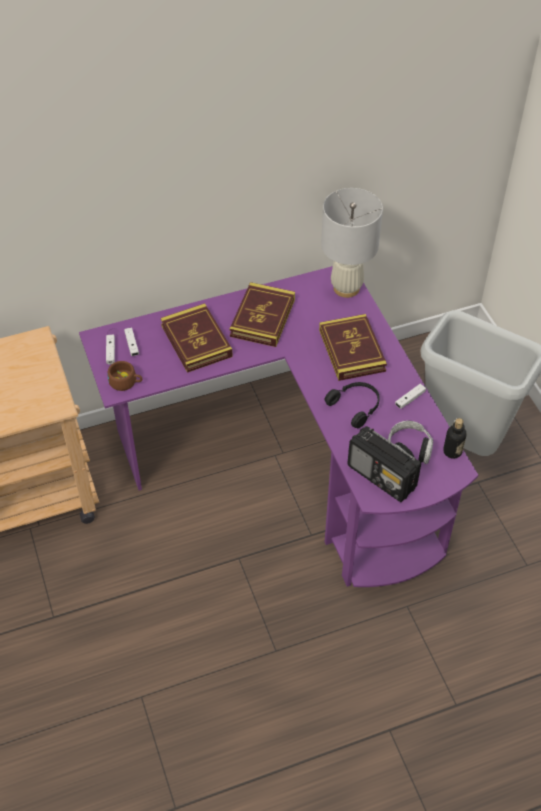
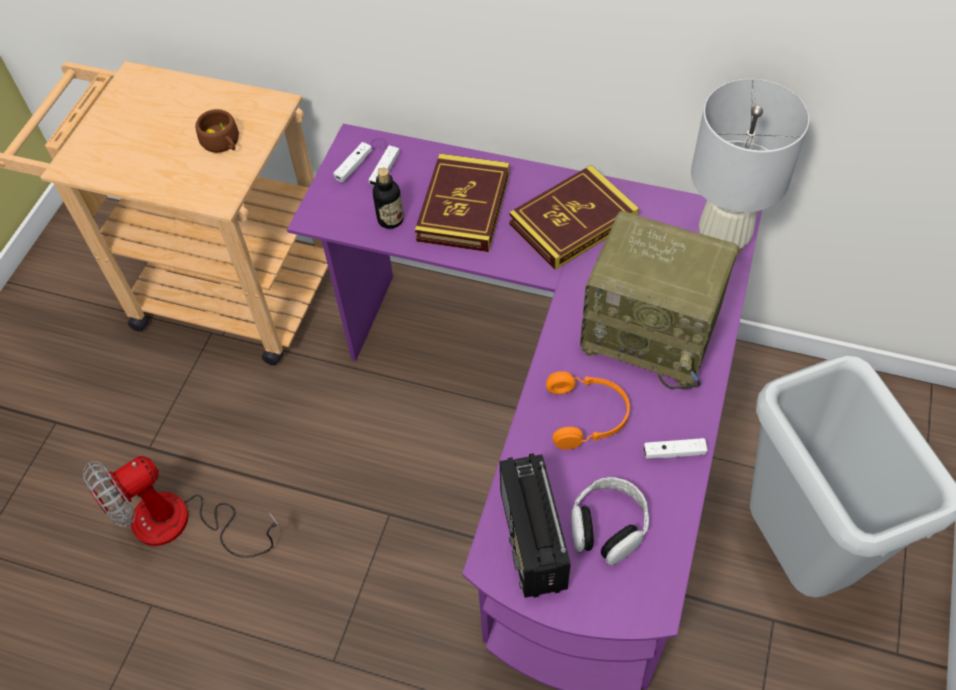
camera: 40 degrees right, 5 degrees up
brown cup [108,361,142,391] -> brown cup moved to [195,109,239,153]
book [319,314,387,381] -> radio [580,211,739,389]
black headphones [325,382,380,429] -> orange headphones [546,371,630,450]
bottle [443,418,466,459] -> bottle moved to [373,168,404,229]
none -> fan [83,456,282,558]

